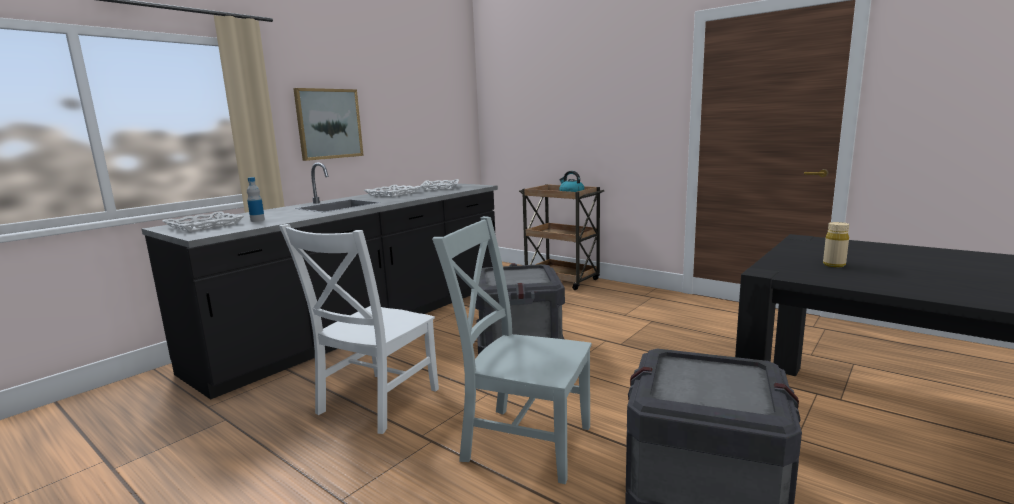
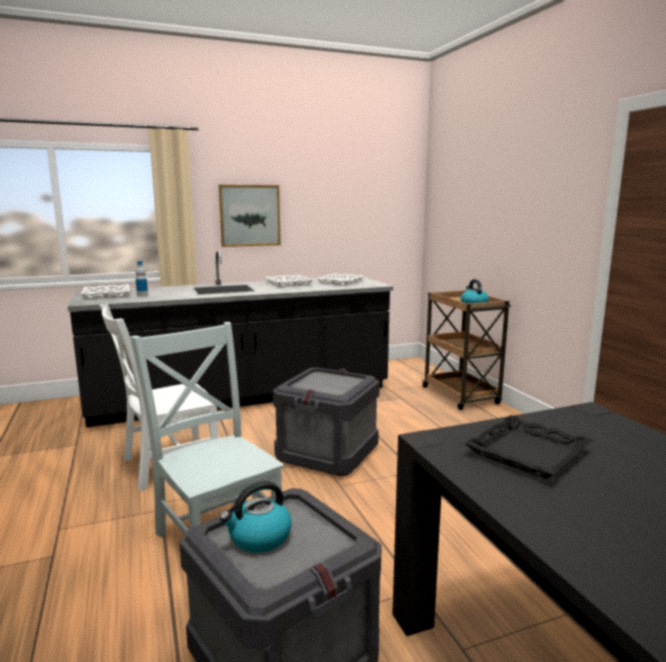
camera: 30 degrees right, 0 degrees up
beige bottle [823,222,849,267] -> black tray [464,415,593,479]
none -> kettle [220,481,292,553]

